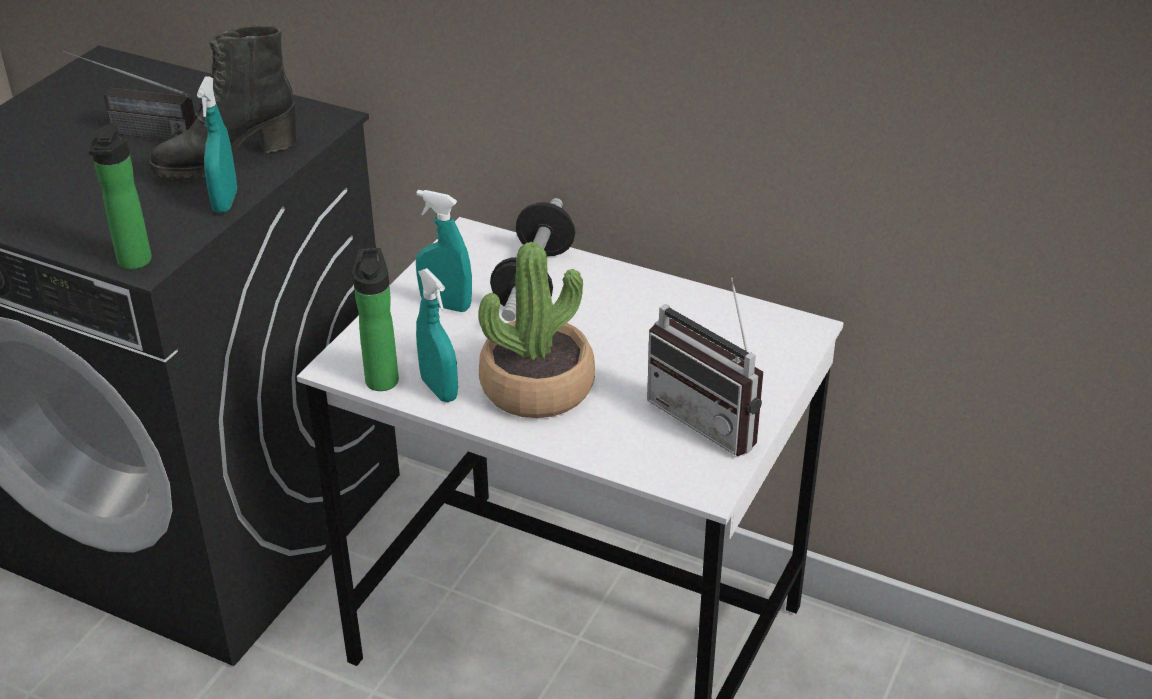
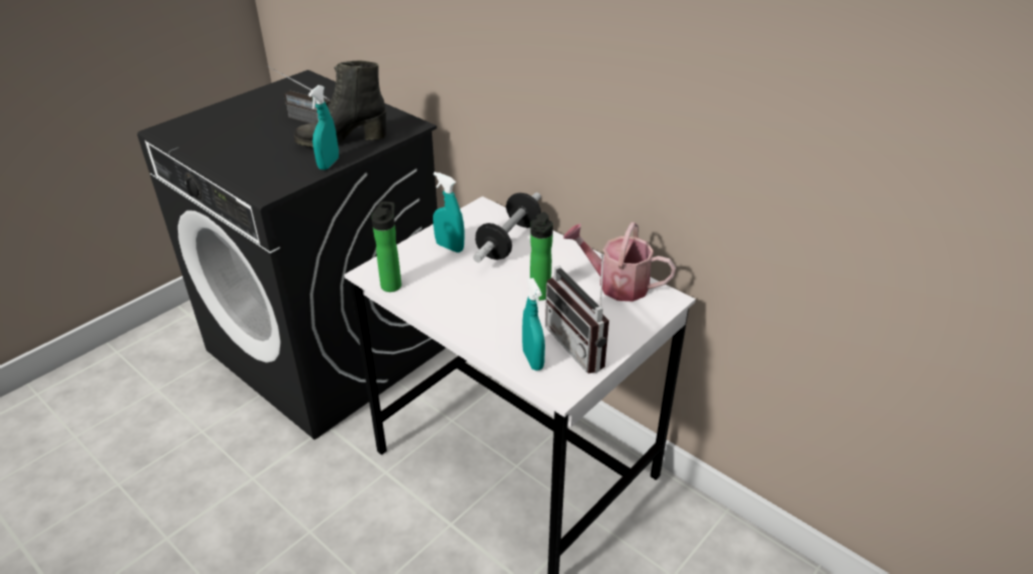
camera: 15 degrees right, 0 degrees up
bottle [88,123,152,269] -> bottle moved to [530,212,553,300]
turquoise spray bottle [416,268,458,402] -> turquoise spray bottle moved to [522,278,545,371]
potted plant [478,242,595,418] -> none
none -> watering can [563,222,676,301]

